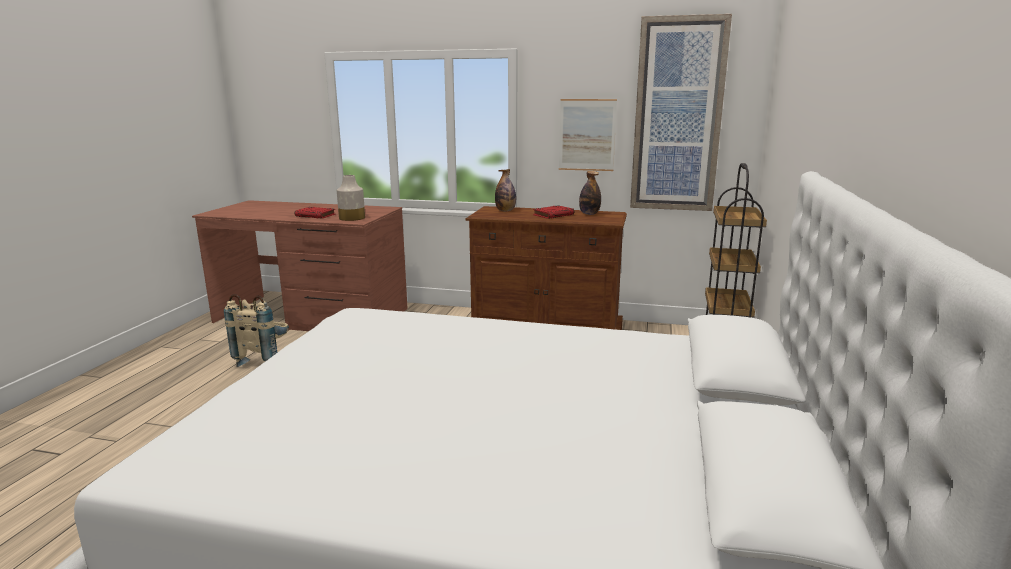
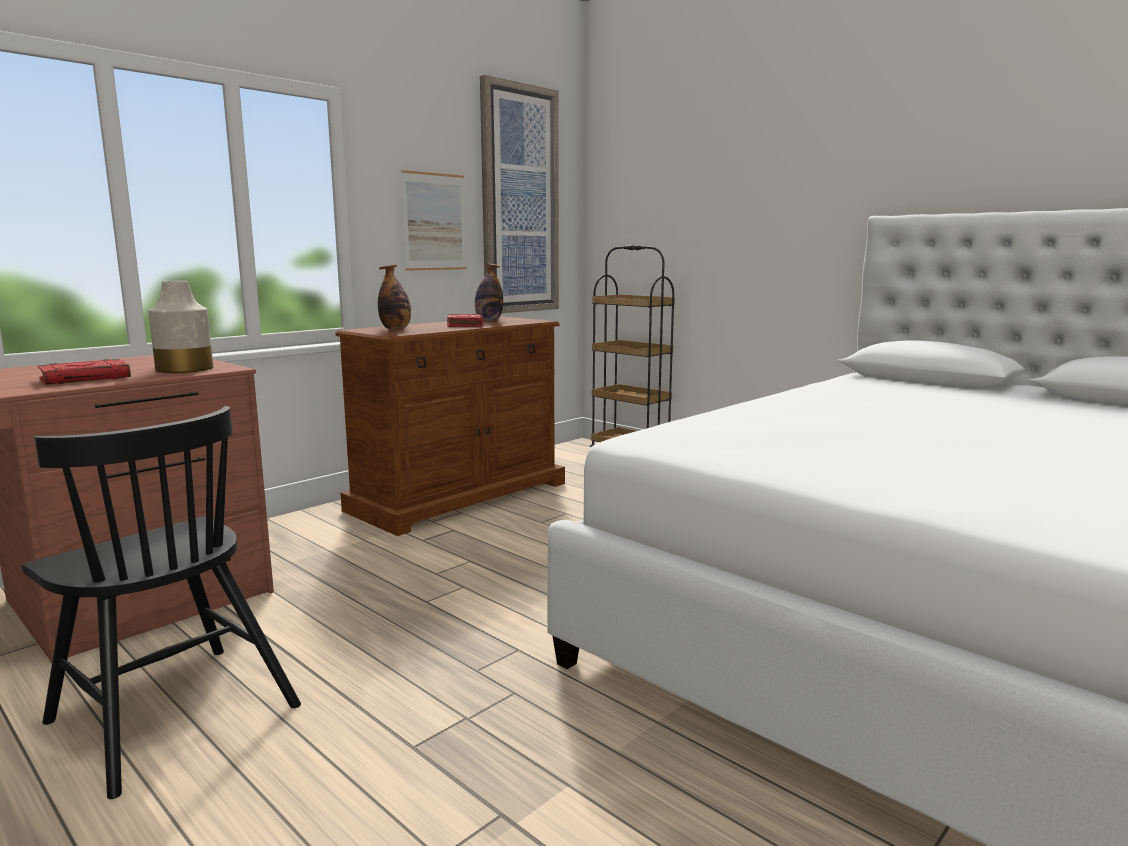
camera: 60 degrees left, 5 degrees down
beige backpack [224,294,289,367] -> black chair [22,406,301,799]

